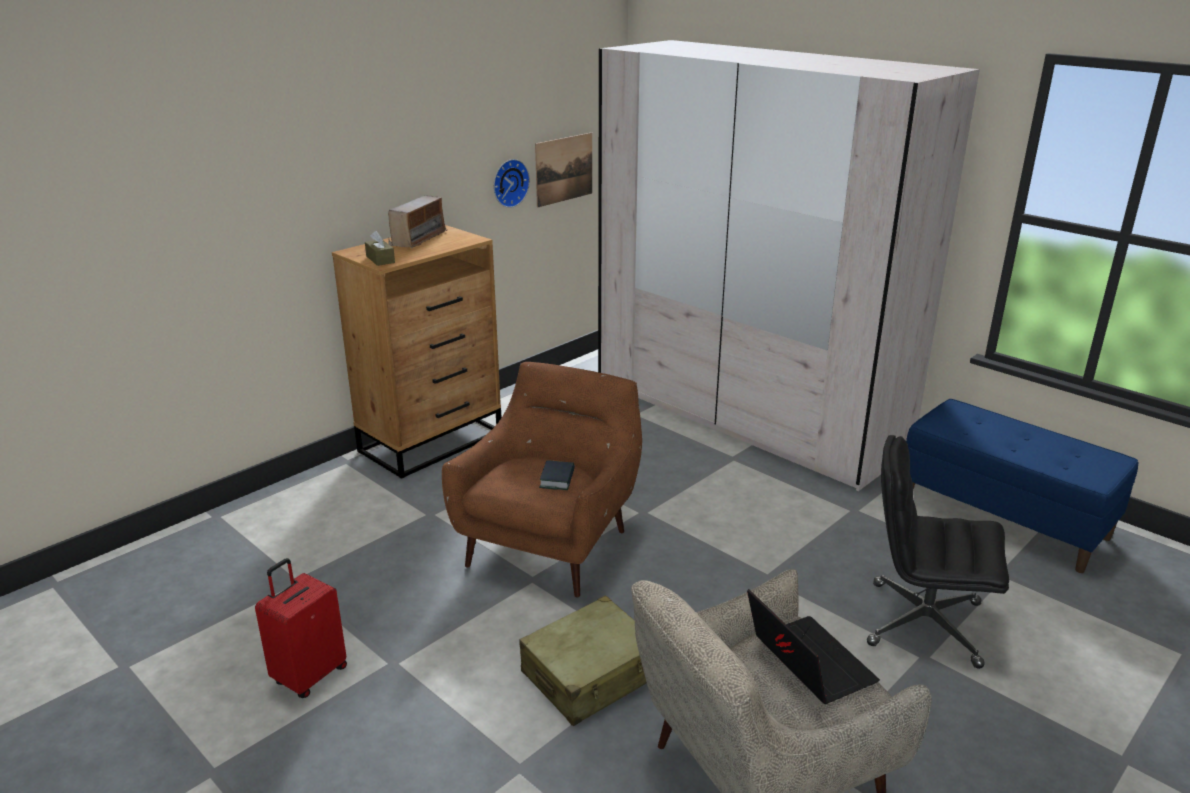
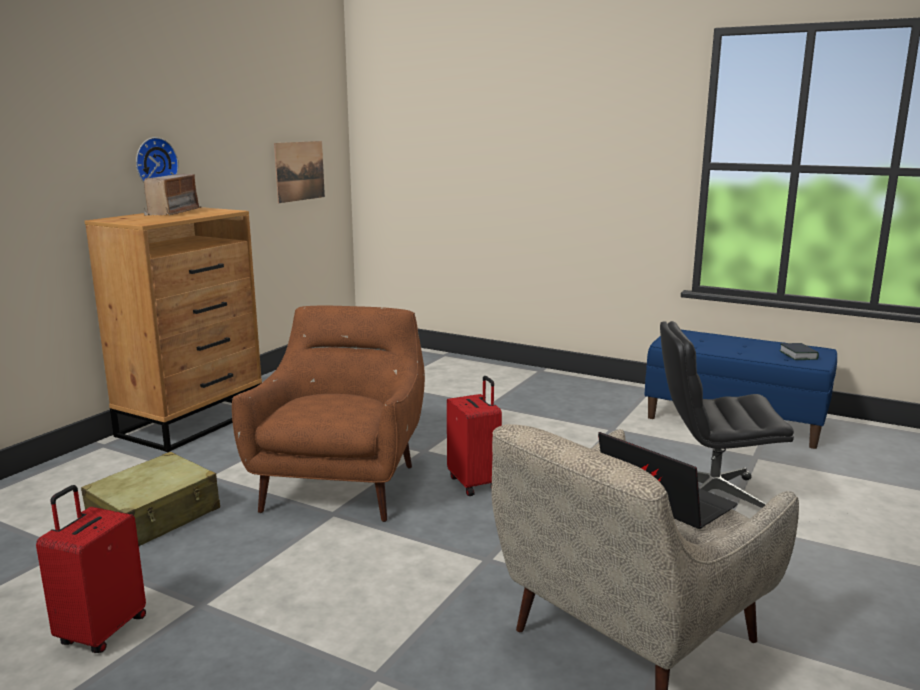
camera: 15 degrees left, 10 degrees down
brown tissue box [365,231,395,266] -> none
wall clock [493,159,530,208] -> wall clock moved to [136,137,179,183]
beige suitcase [519,595,647,726] -> beige suitcase moved to [81,452,220,546]
book [539,460,575,490] -> book moved to [779,343,819,360]
beige wardrobe [598,40,980,491] -> none
none -> red suitcase [447,376,502,496]

